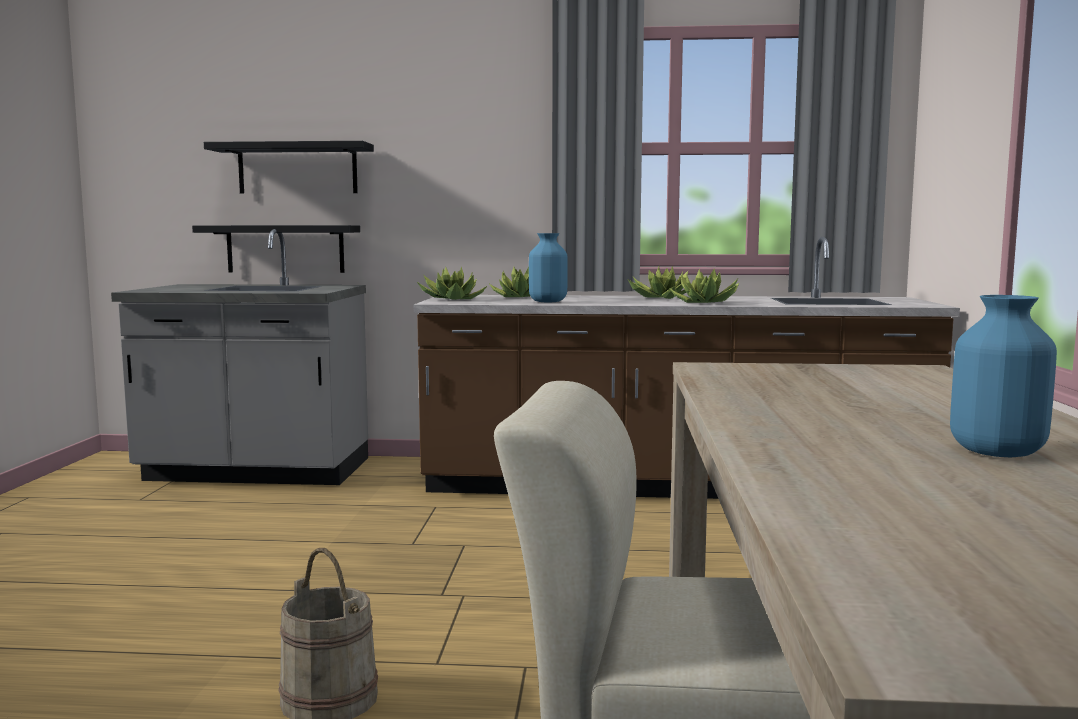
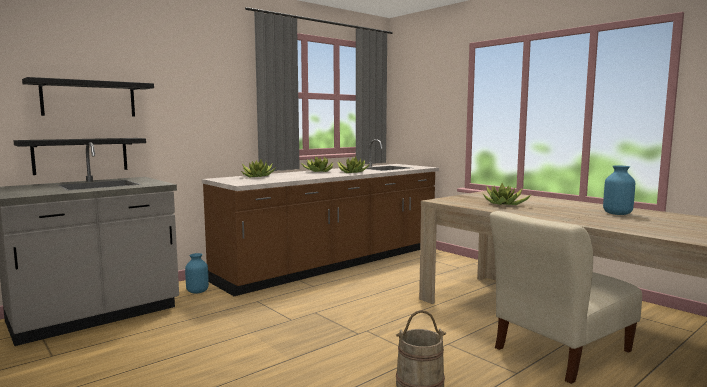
camera: 45 degrees left, 0 degrees up
potted plant [417,266,488,300] -> potted plant moved to [483,183,532,205]
blue vase [529,233,568,302] -> blue vase moved to [185,253,209,294]

